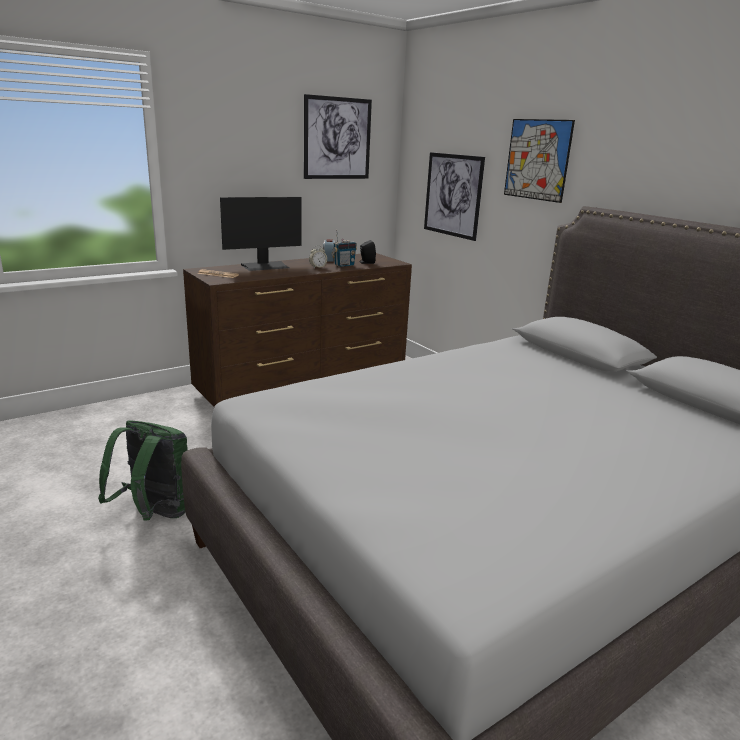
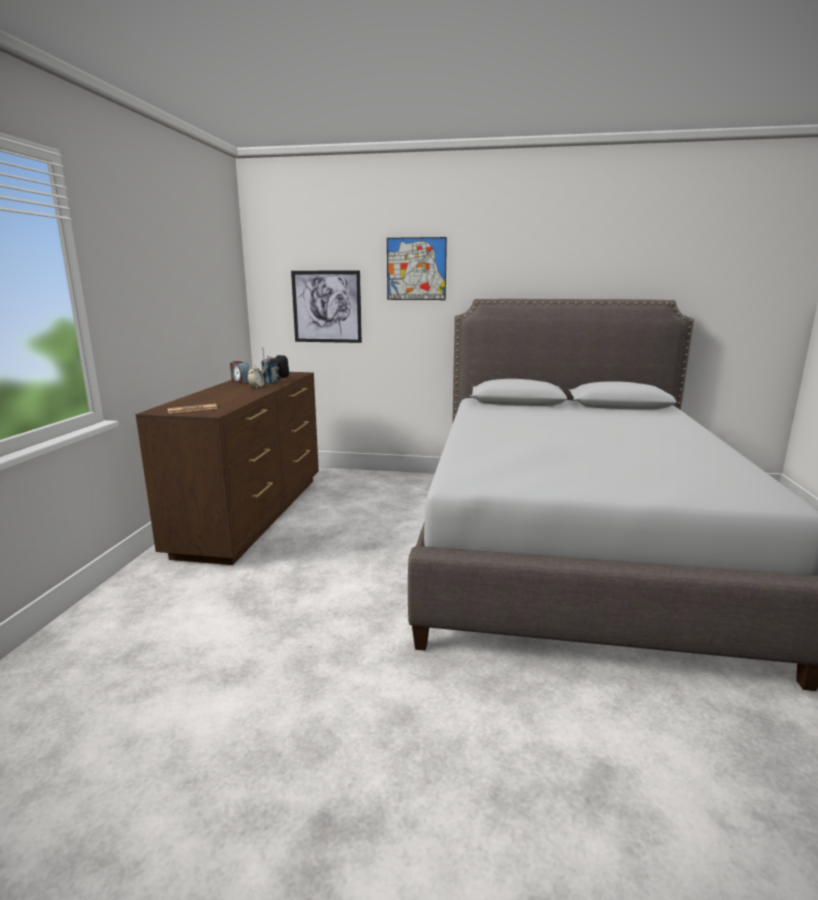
camera: 45 degrees left, 5 degrees down
green backpack [98,421,187,521] -> none
monitor [220,197,302,271] -> none
picture [304,94,372,179] -> none

